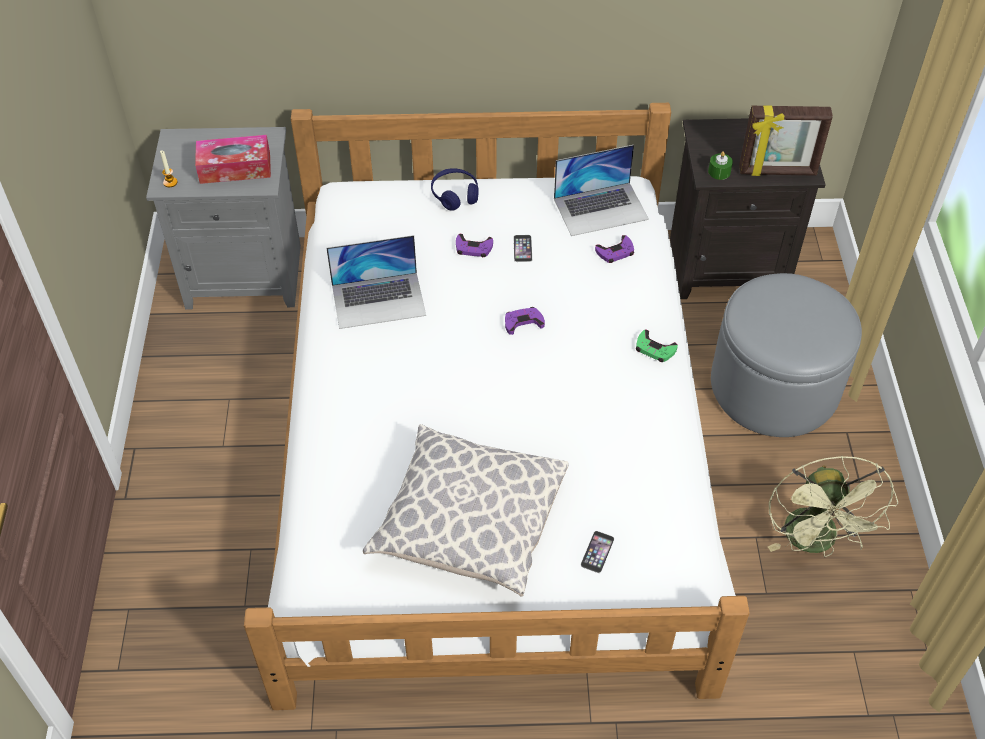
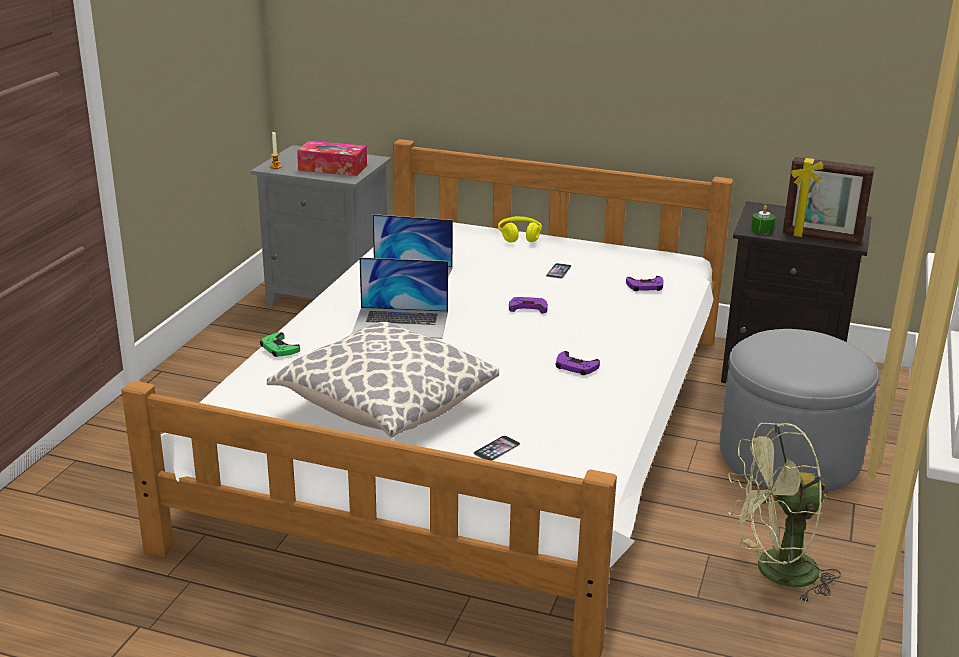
camera: 20 degrees right, 25 degrees down
blue headphones [431,168,478,211] -> yellow headphones [498,216,542,242]
purple game controller [456,234,493,257] -> purple game controller moved to [555,351,600,375]
laptop [554,145,649,236] -> laptop moved to [352,257,448,339]
green game controller [636,330,678,362] -> green game controller moved to [260,332,300,357]
green fan [768,455,898,557] -> green fan turned 60 degrees clockwise [728,423,841,602]

